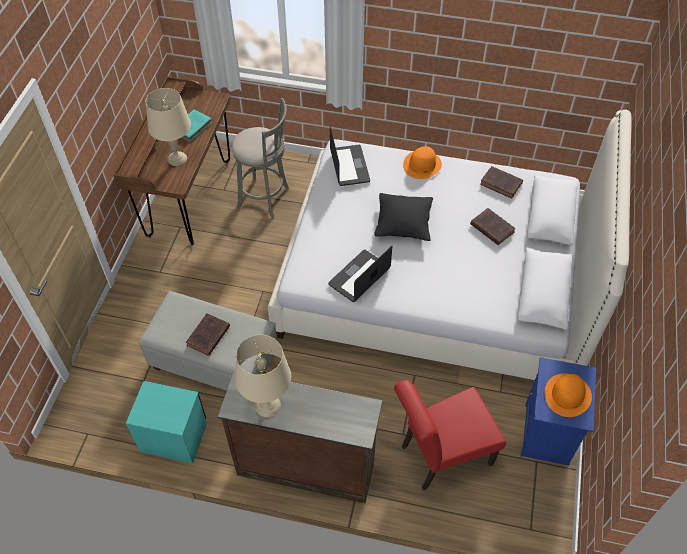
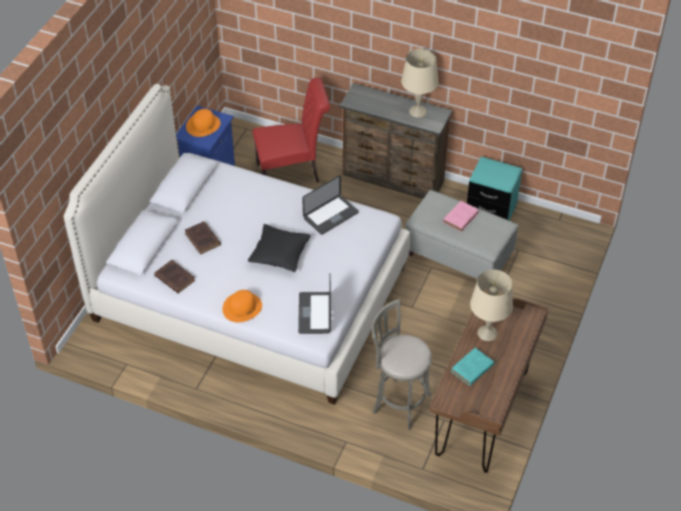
camera: 170 degrees left, 5 degrees down
brown book [186,313,230,356] -> pink book [443,201,479,232]

